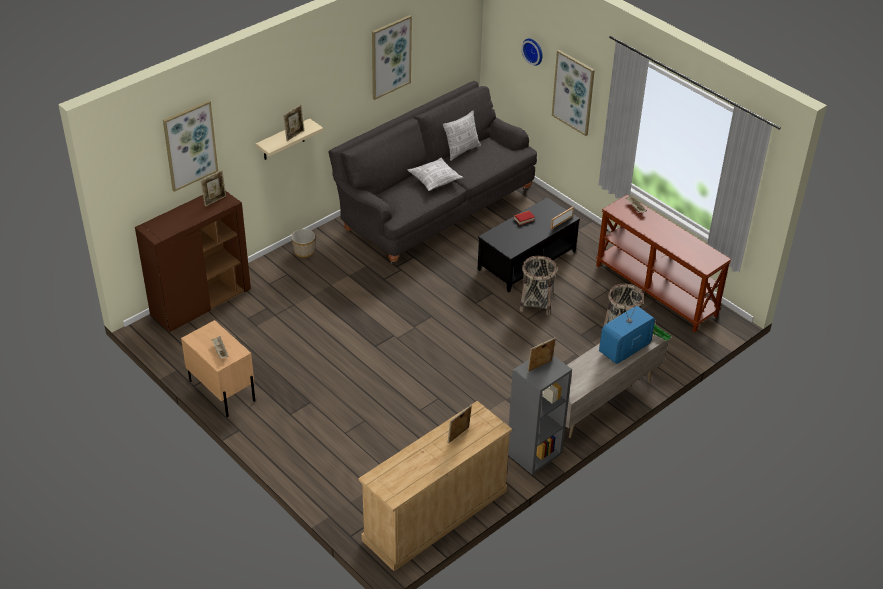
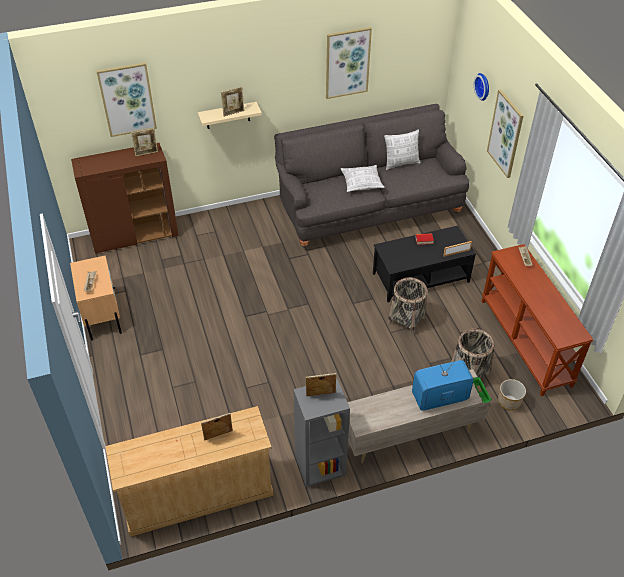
camera: 25 degrees right, 5 degrees up
planter [291,229,315,258] -> planter moved to [498,379,526,411]

